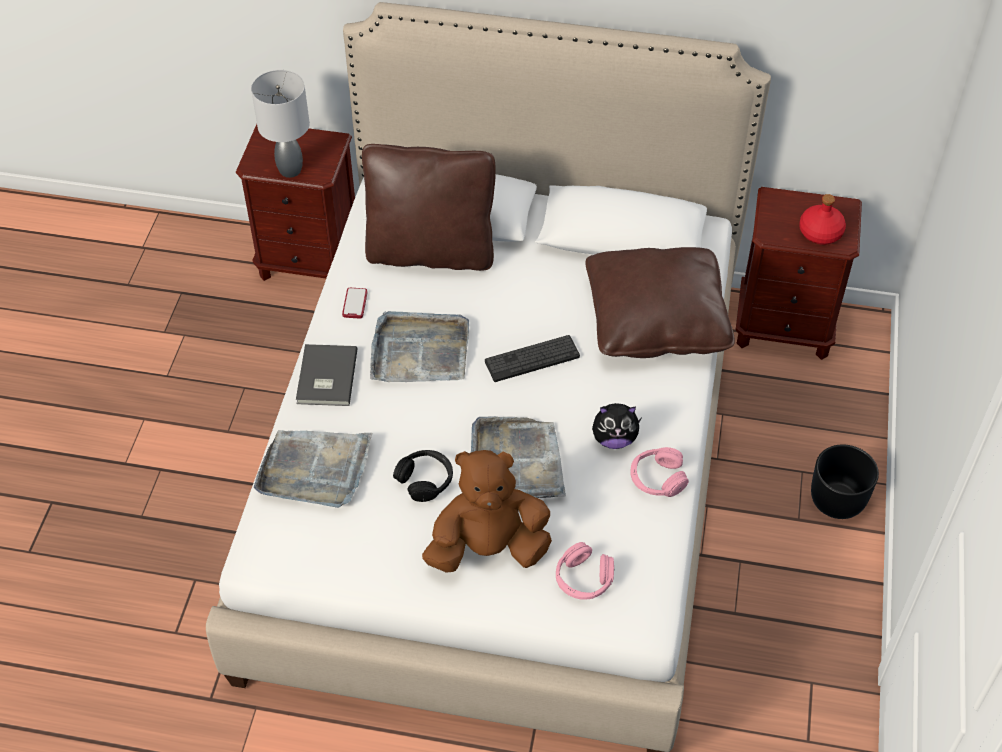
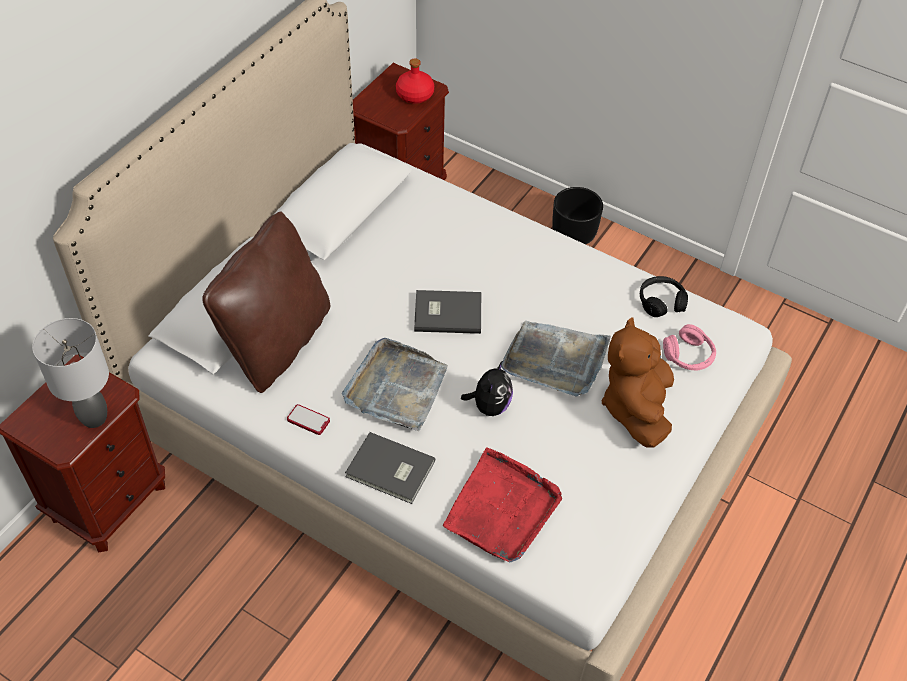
camera: 70 degrees left, 0 degrees up
grey tray [254,430,372,508] -> red tray [443,448,562,563]
black headphones [393,450,453,502] -> black headphones moved to [640,276,688,317]
keyboard [485,335,580,382] -> grey book [414,290,481,334]
brown pillow [585,247,735,358] -> none
plush toy [592,403,641,449] -> plush toy moved to [461,361,513,416]
pink headphones [630,447,689,497] -> none

